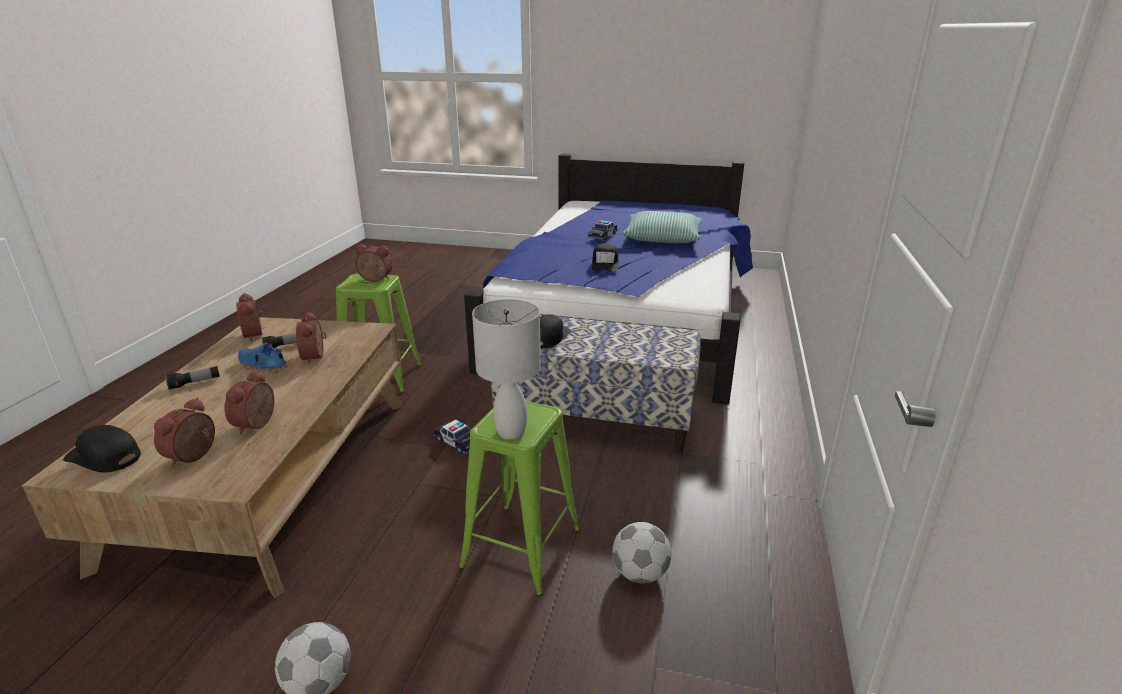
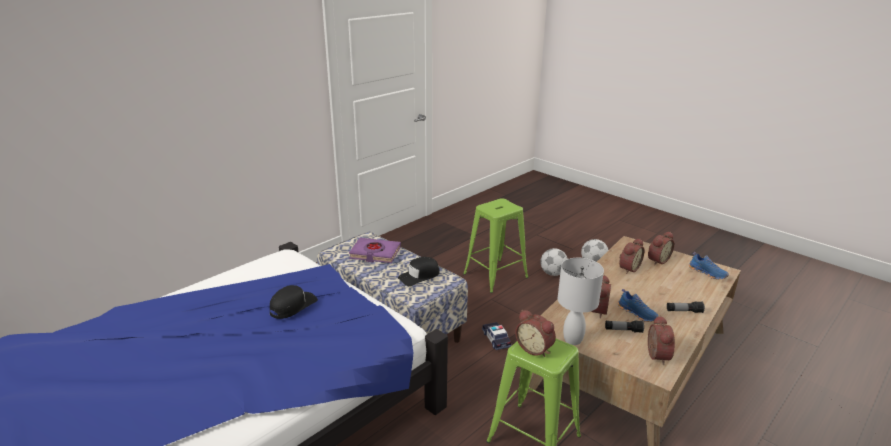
camera: 150 degrees left, 0 degrees up
black cap [63,425,141,472] -> blue shoe [689,252,729,280]
white table lamp [472,299,541,440] -> white table lamp moved to [558,258,604,345]
toy car [588,220,618,240] -> none
football [612,522,672,584] -> football moved to [540,248,568,276]
pillow [621,211,703,243] -> none
none -> purple book [349,238,401,263]

